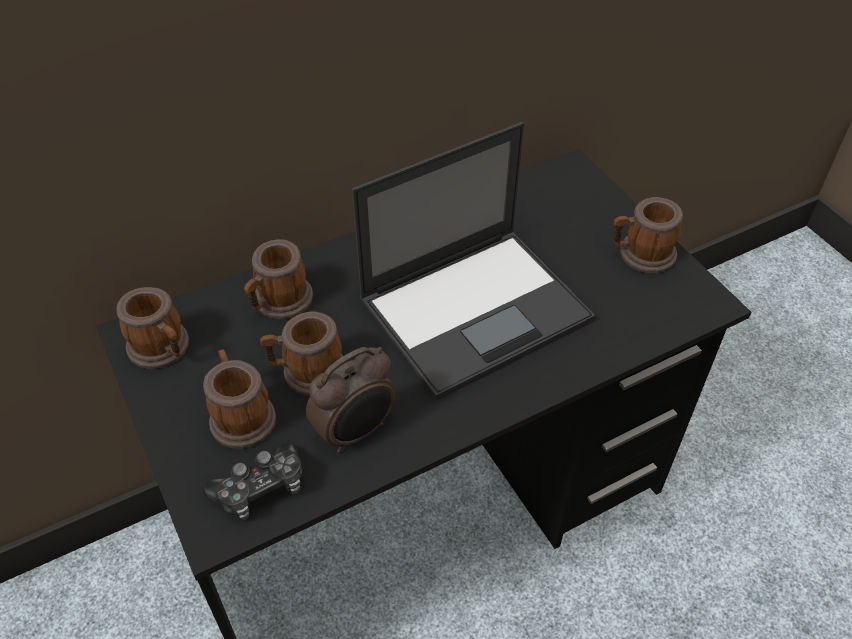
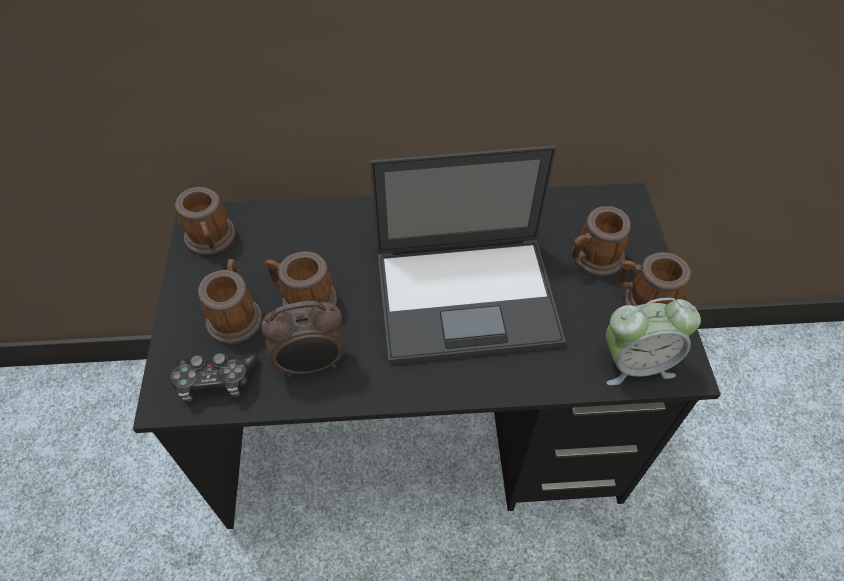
camera: 25 degrees right, 5 degrees up
mug [244,239,313,319] -> mug moved to [572,206,631,276]
none -> alarm clock [606,298,701,385]

